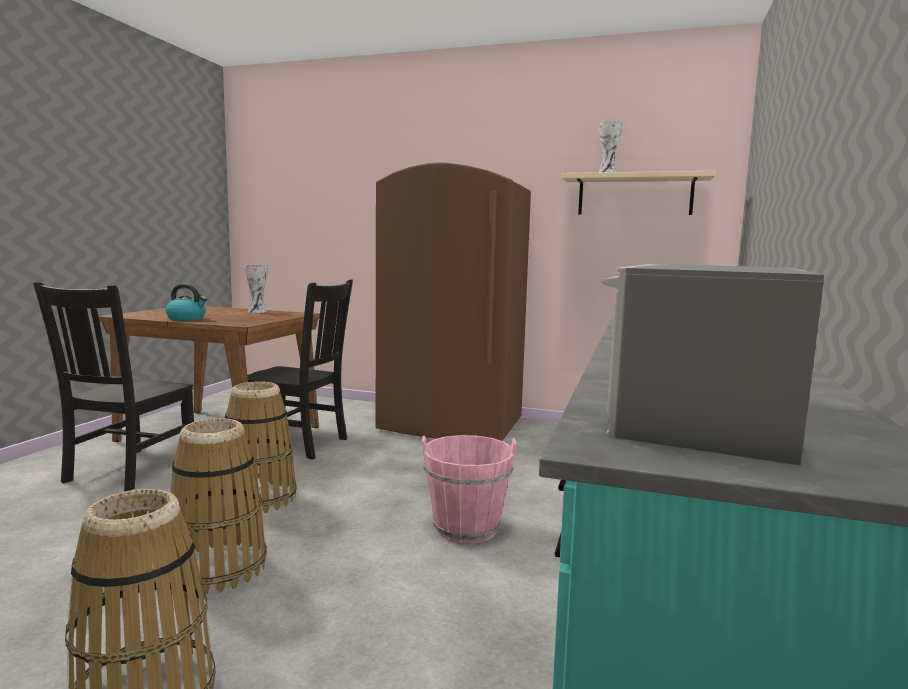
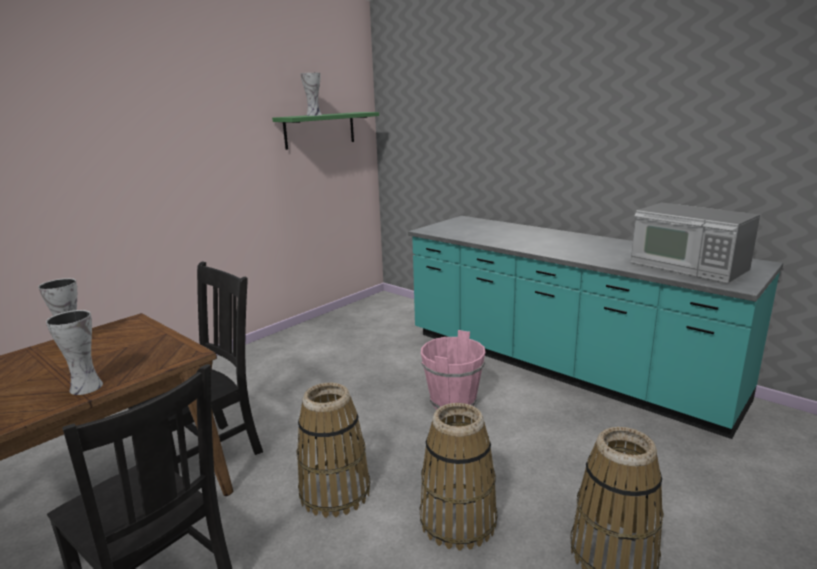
camera: 65 degrees left, 10 degrees up
kettle [165,284,207,321] -> vase [46,310,103,395]
brown fridge [376,162,531,441] -> none
beige shelf [562,171,715,215] -> green shelf [272,112,379,150]

